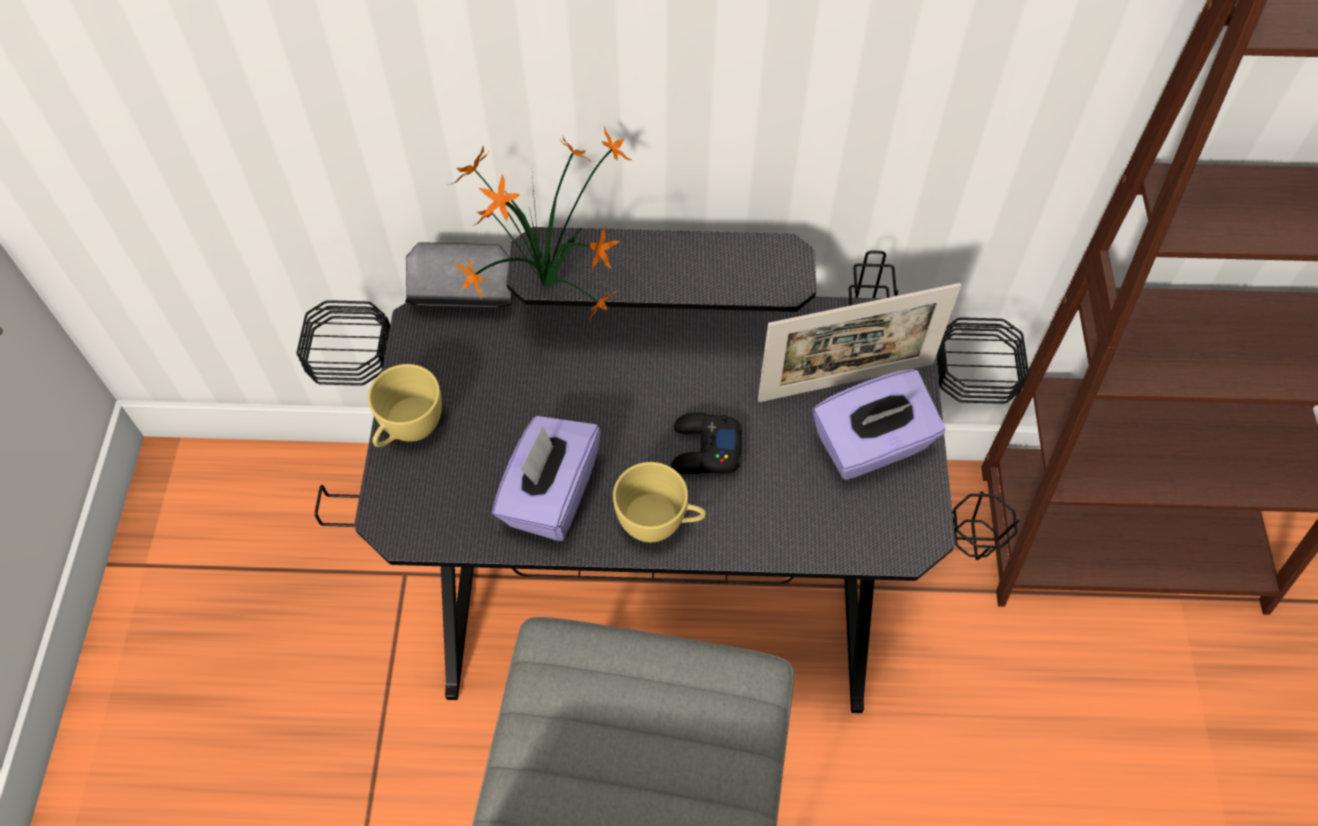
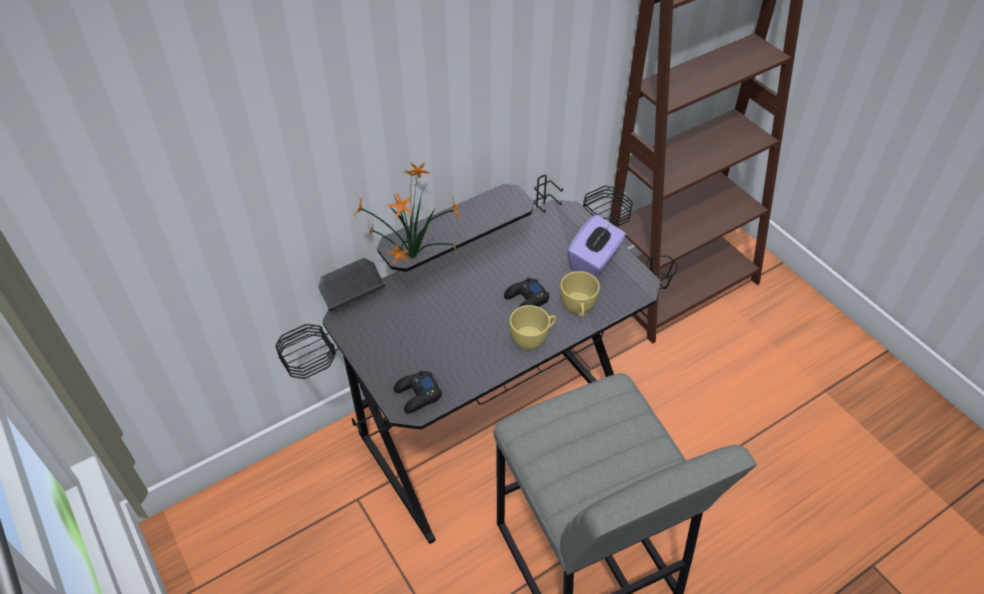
camera: 35 degrees left, 10 degrees down
yellow cup [368,364,442,447] -> yellow cup moved to [560,271,600,318]
purple tissue box [492,416,601,541] -> none
picture frame [758,283,962,402] -> none
none -> black game controller [394,371,442,414]

